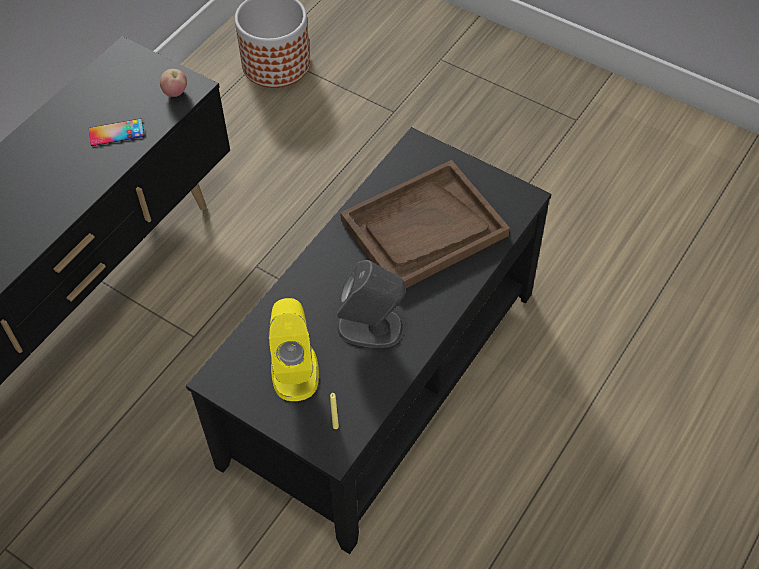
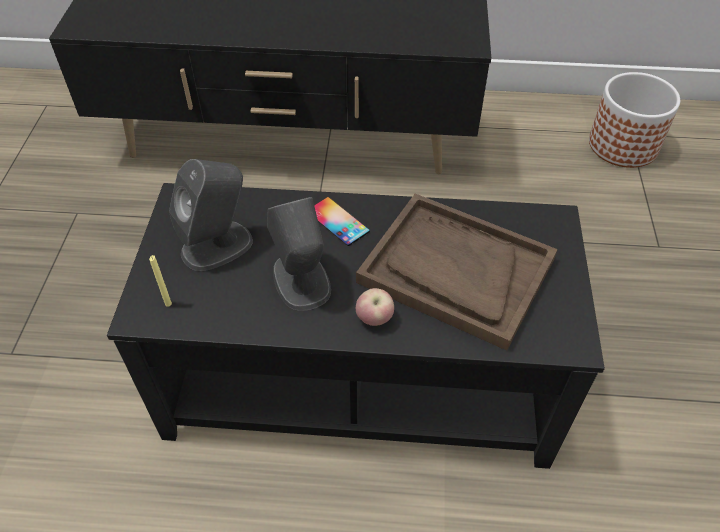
camera: 60 degrees right, 5 degrees down
phone [89,118,144,146] -> phone moved to [314,197,370,246]
apple [160,69,187,97] -> apple moved to [356,288,394,326]
yellow speaker [268,298,319,401] -> grey speaker [169,159,253,271]

